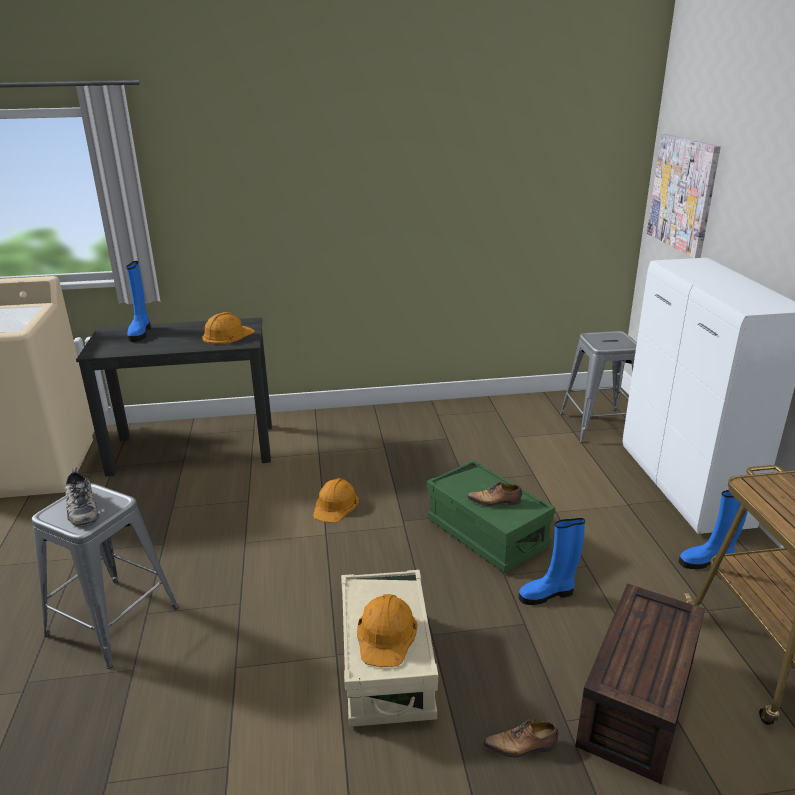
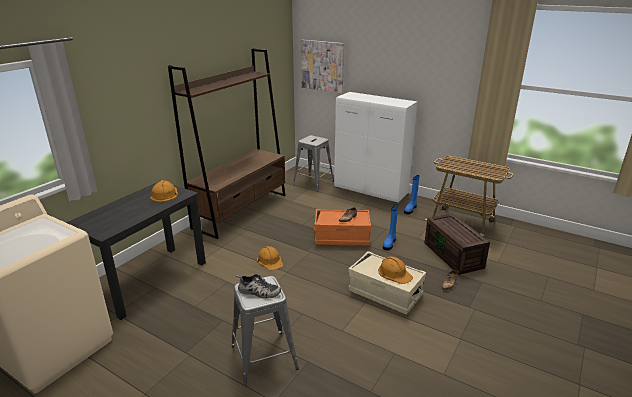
camera: 50 degrees left, 0 degrees up
blue boot [126,261,151,342] -> none
green storage box [427,460,555,573] -> orange storage box [314,209,371,246]
none -> brown bookcase [168,48,285,239]

